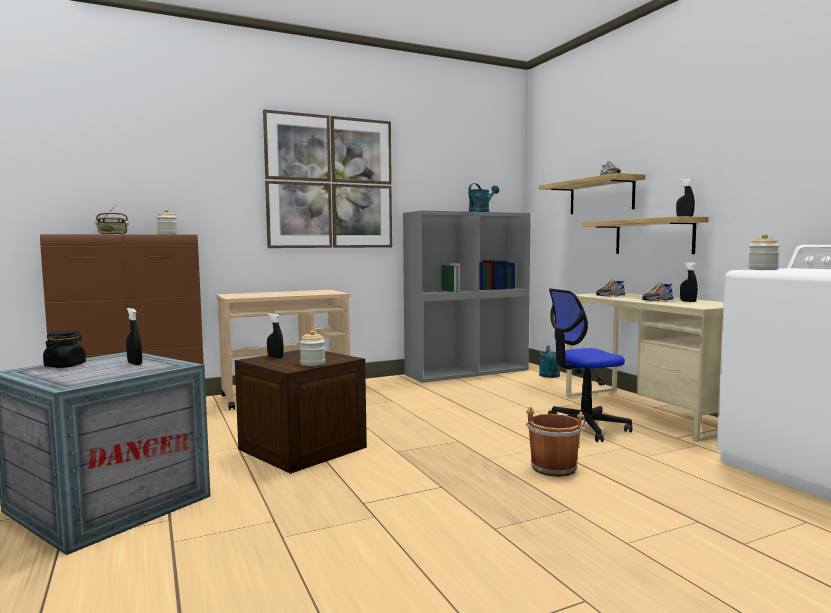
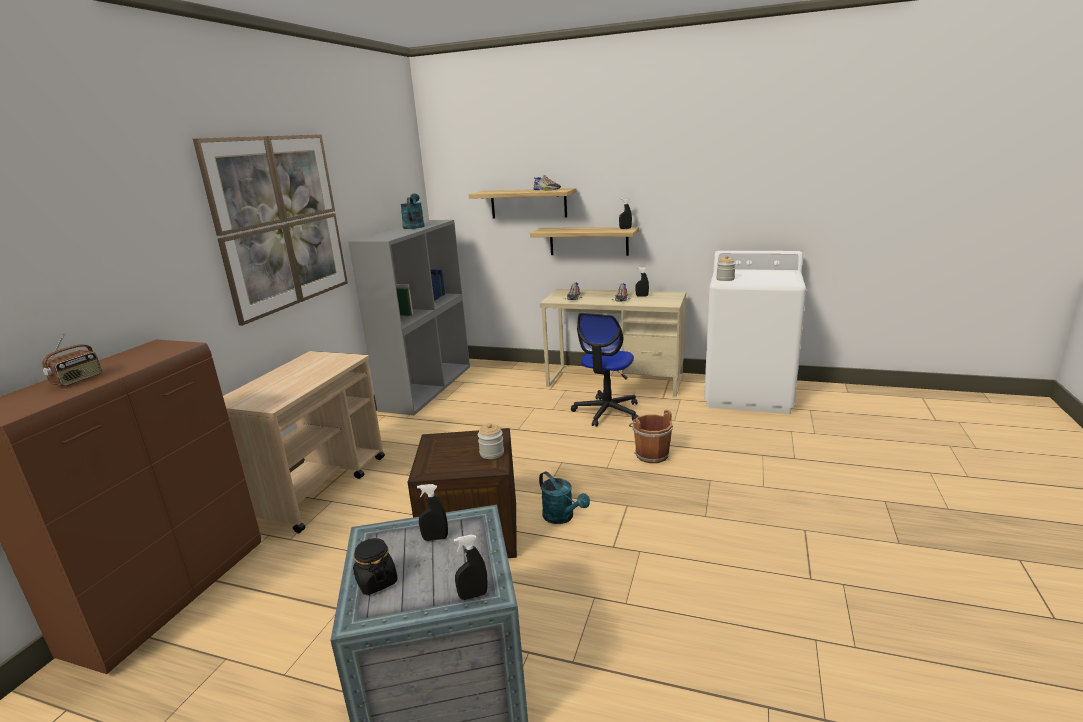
camera: 45 degrees left, 15 degrees up
jar [157,209,178,235] -> none
black spray bottle [267,313,284,358] -> black spray bottle moved to [454,535,488,600]
turquoise watering can [539,346,560,378] -> turquoise watering can moved to [539,471,590,524]

